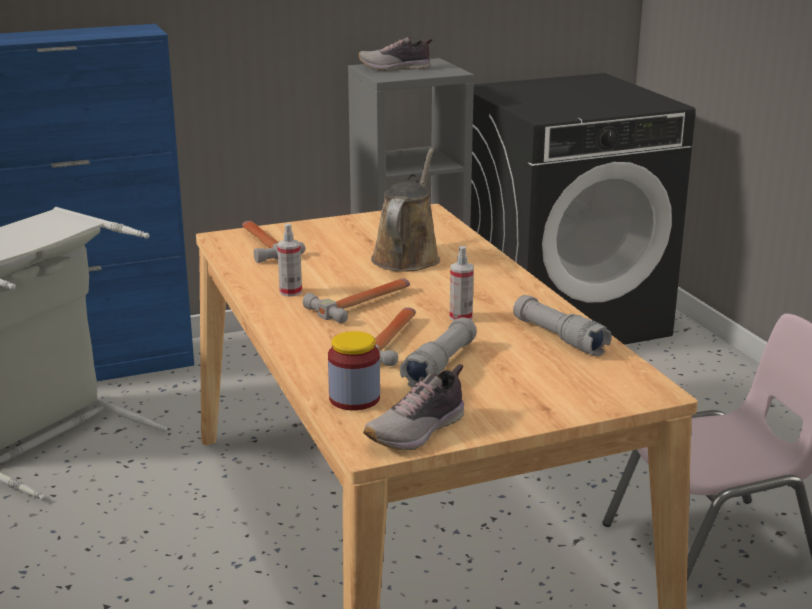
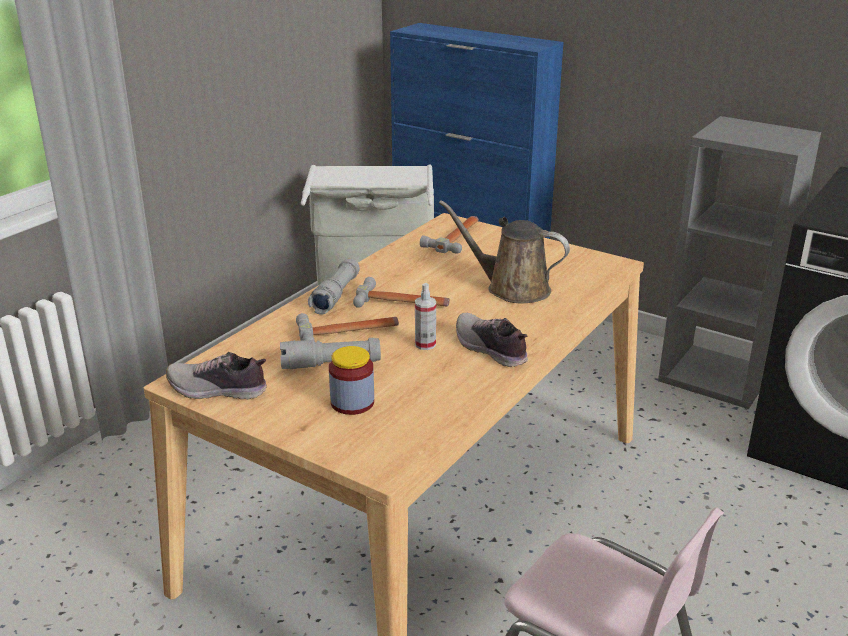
camera: 55 degrees right, 5 degrees up
spray bottle [277,224,302,297] -> none
jar [328,331,380,410] -> jar moved to [329,346,374,415]
shoe [358,37,433,71] -> shoe moved to [456,313,528,367]
brown watering can [371,148,440,272] -> brown watering can turned 135 degrees counterclockwise [439,200,570,303]
grey flashlight [513,295,612,356] -> grey flashlight moved to [308,258,360,315]

